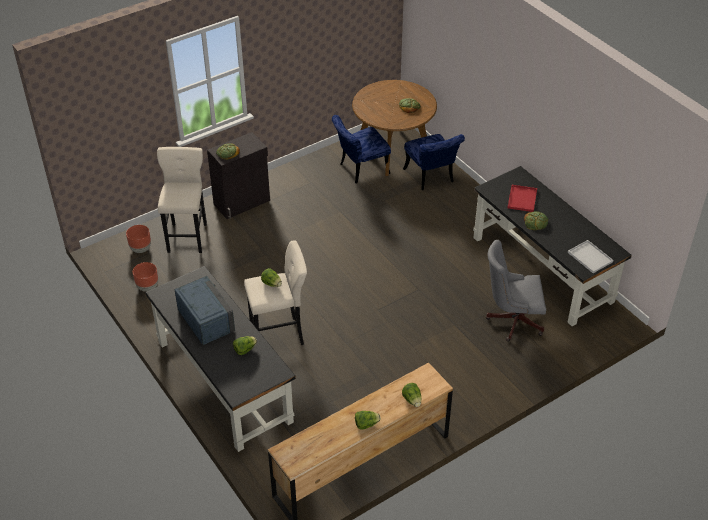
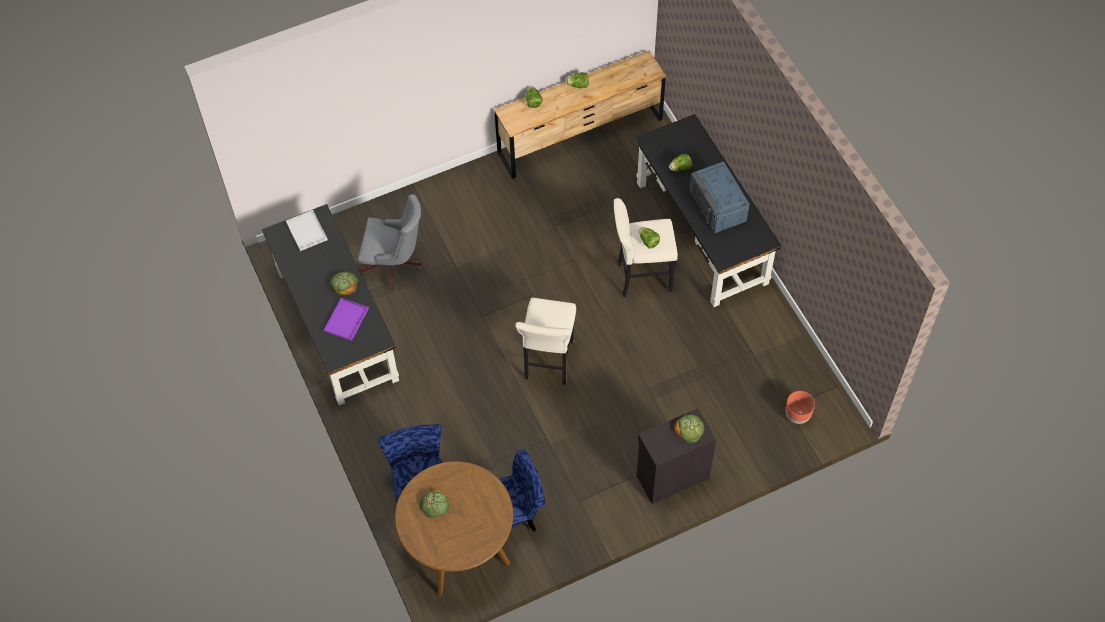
camera: 170 degrees left, 15 degrees up
brown planter [133,262,158,292] -> none
beige stool [157,147,207,253] -> beige stool moved to [515,298,576,385]
red tray [507,185,537,212] -> purple tray [324,298,369,341]

